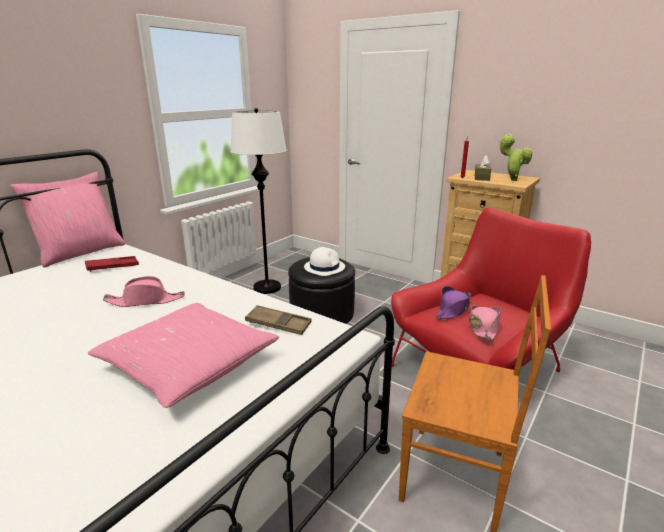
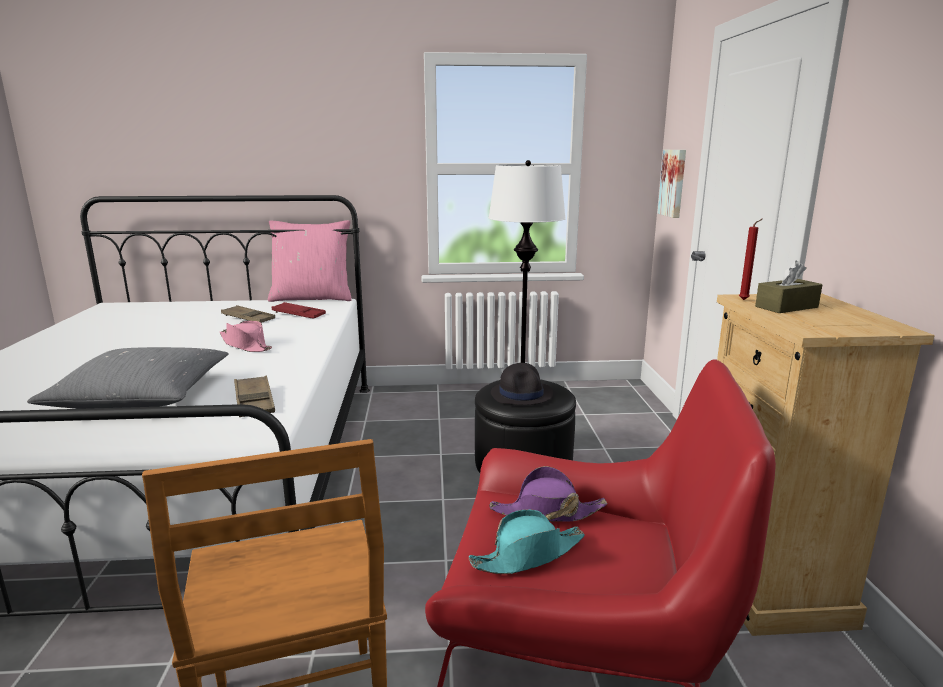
camera: 50 degrees right, 5 degrees down
pink pillow [88,303,279,408] -> grey pillow [27,347,229,409]
white hat [304,247,345,276] -> black hat [491,363,553,405]
pink hat [469,305,501,340] -> turquoise hat [469,509,585,574]
potted plant [500,134,532,181] -> none
none -> brown tray [221,305,275,323]
none -> picture [658,150,686,218]

